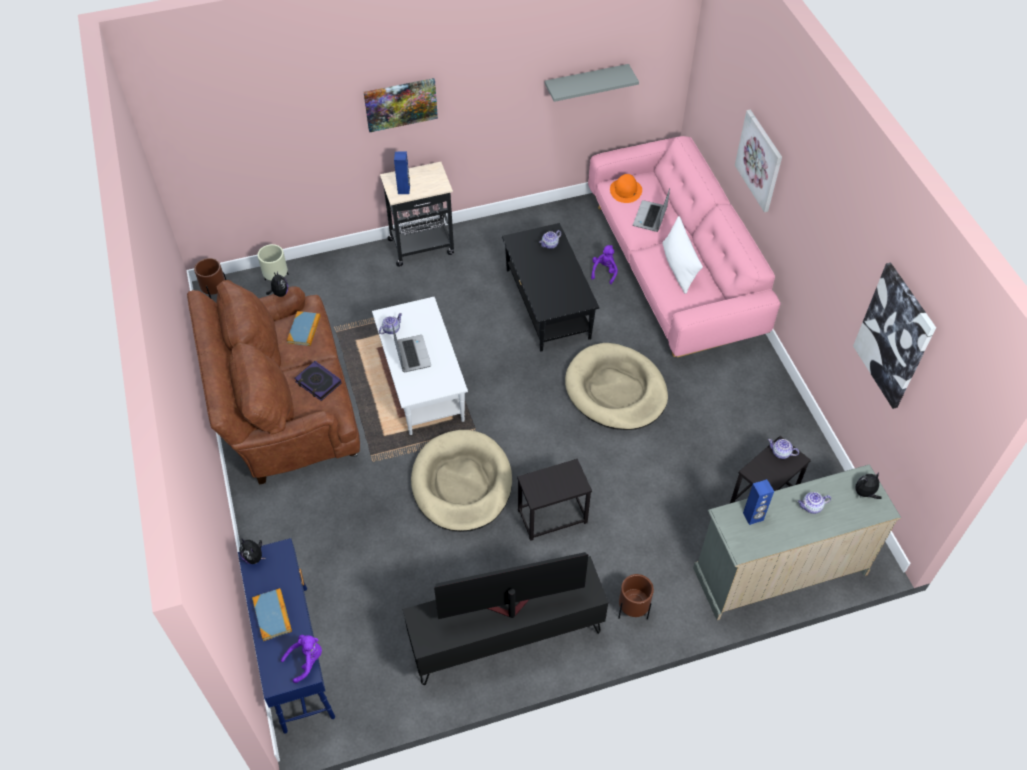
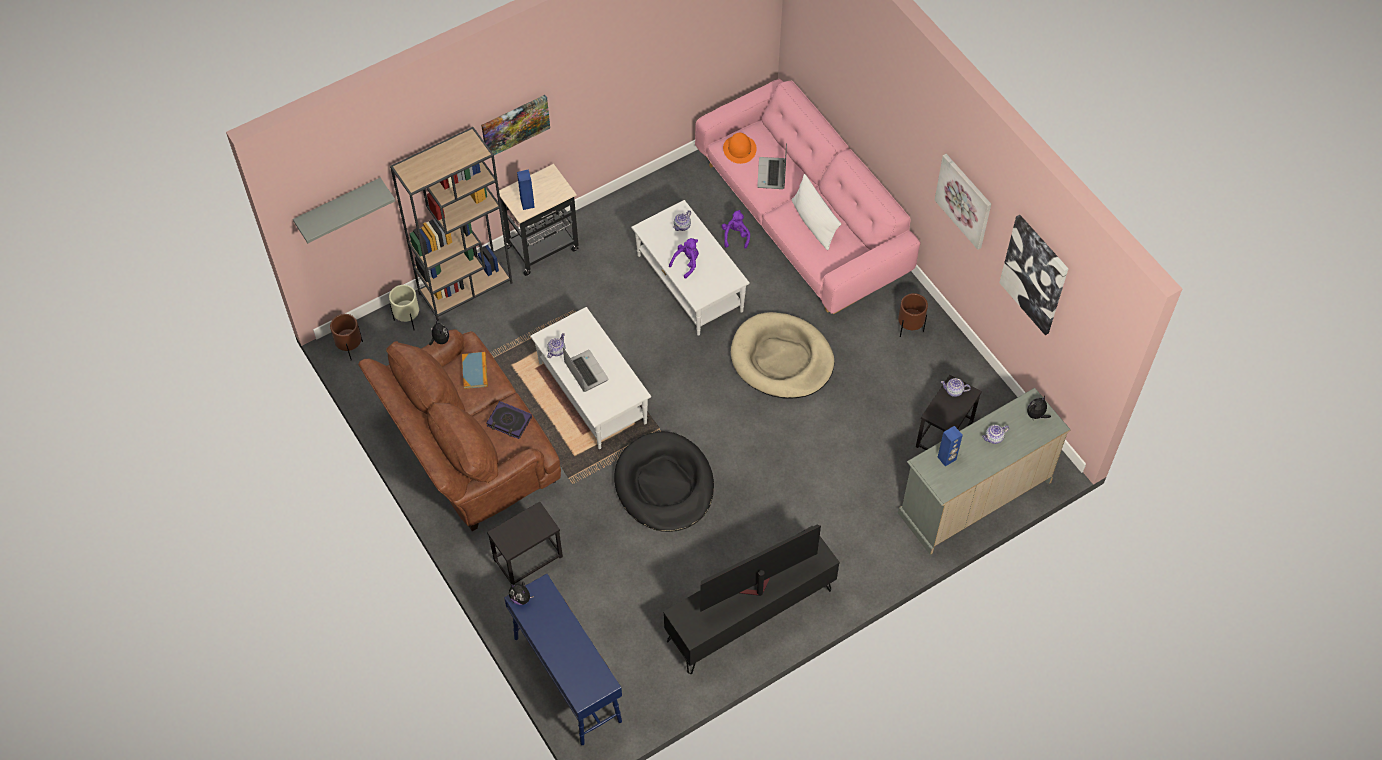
camera: 15 degrees left, 5 degrees up
book [252,588,292,641] -> none
purple plush toy [281,635,322,683] -> purple plush toy moved to [669,238,699,278]
beige dog bed [411,430,512,532] -> black dog bed [614,432,714,532]
black coffee table [502,223,599,352] -> white coffee table [631,200,750,336]
black side table [517,459,592,541] -> black side table moved to [487,502,563,585]
grey shelf [545,64,639,102] -> grey shelf moved to [293,178,395,243]
brown planter [618,574,654,619] -> brown planter moved to [898,293,928,337]
picture [735,110,782,212] -> picture moved to [935,154,991,250]
none -> bookcase [390,127,512,321]

